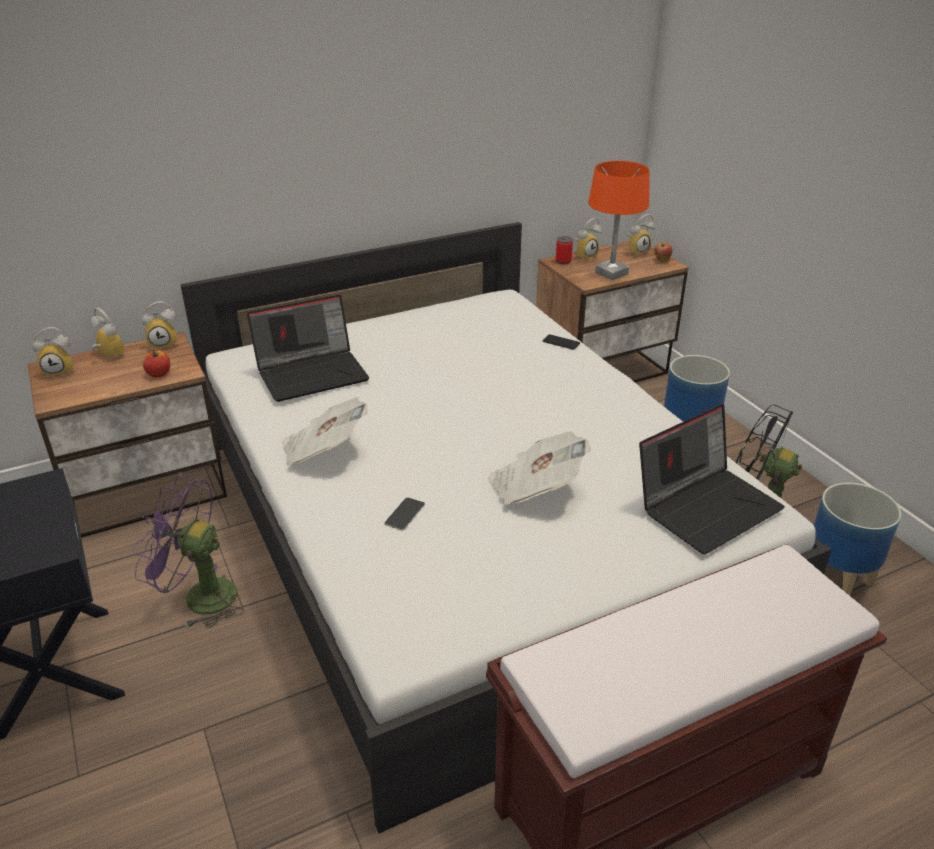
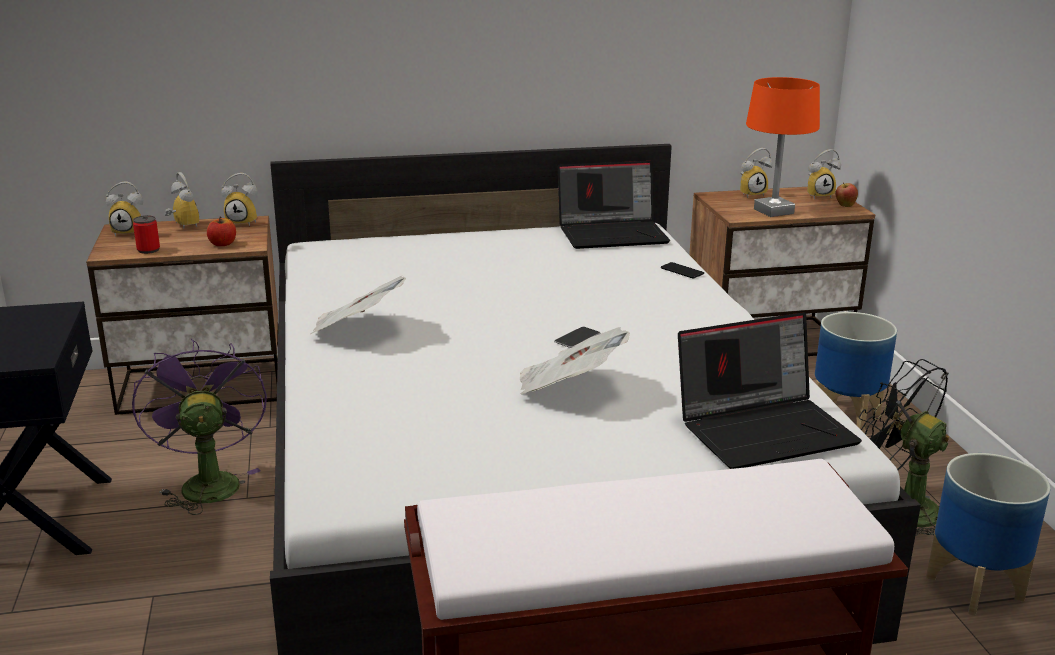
camera: 15 degrees right, 10 degrees down
purple fan [132,475,244,628] -> purple fan turned 45 degrees clockwise [132,338,267,515]
laptop [247,295,369,402] -> laptop moved to [558,161,670,249]
phone [384,497,425,530] -> phone moved to [554,327,600,348]
can [556,236,573,265] -> can moved to [133,215,160,254]

